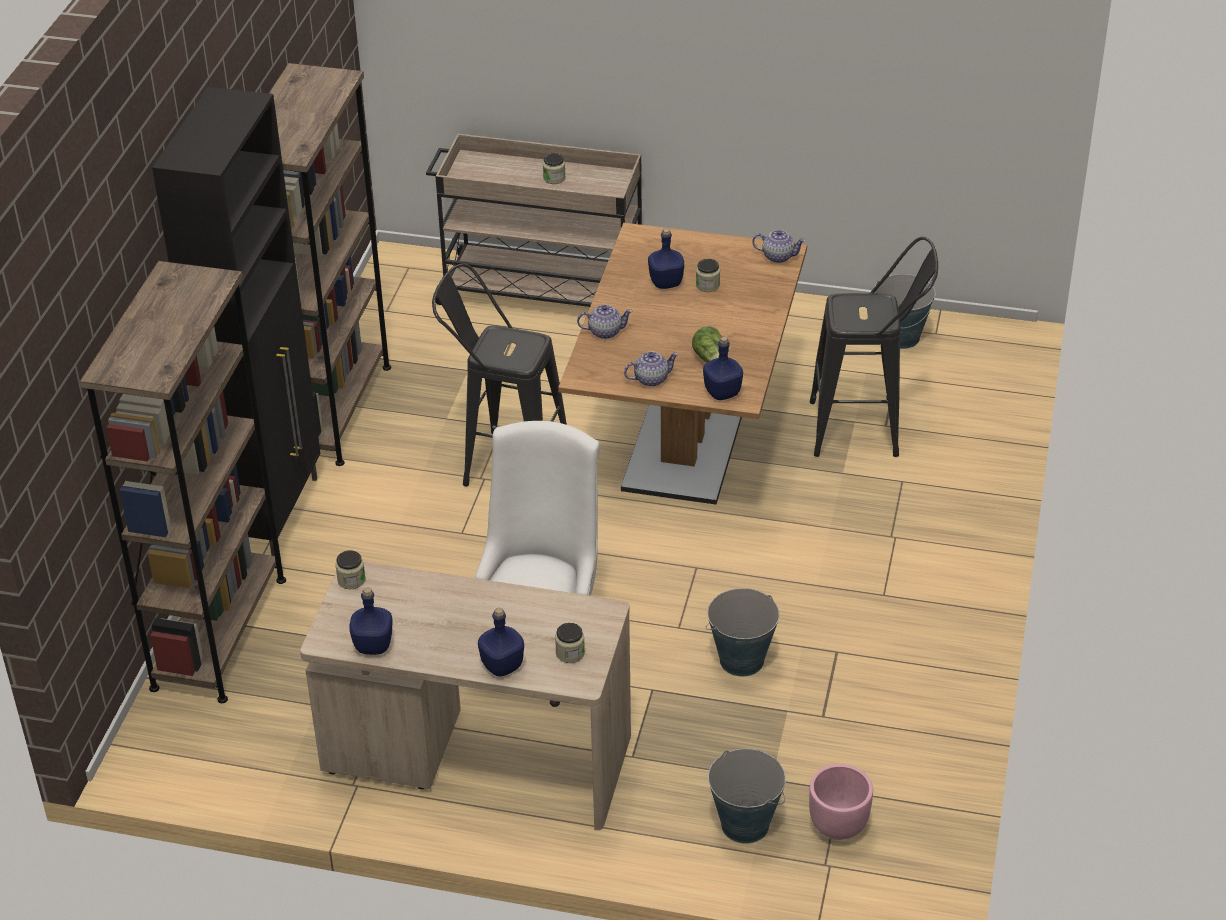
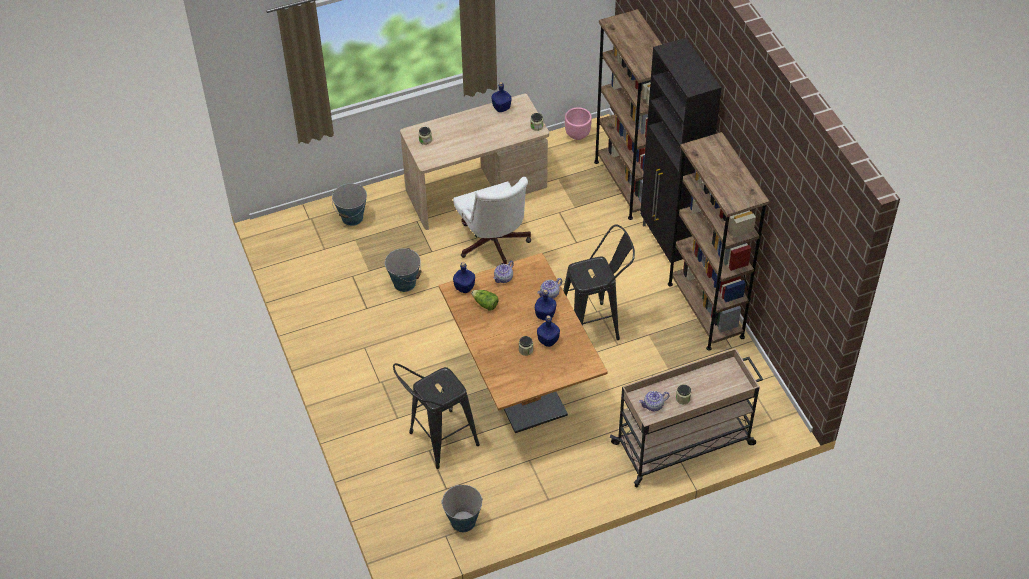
camera: 145 degrees right, 10 degrees up
blue bottle [478,608,524,676] -> blue bottle moved to [535,290,556,321]
teapot [752,230,806,263] -> teapot moved to [639,391,670,411]
pink planter [809,764,873,840] -> pink planter moved to [565,107,592,140]

